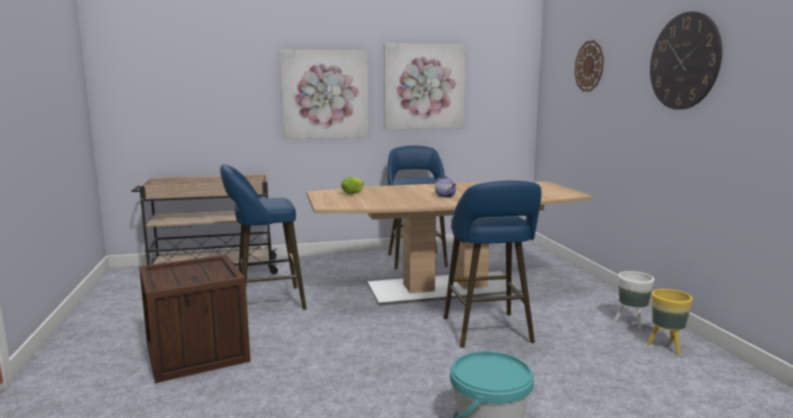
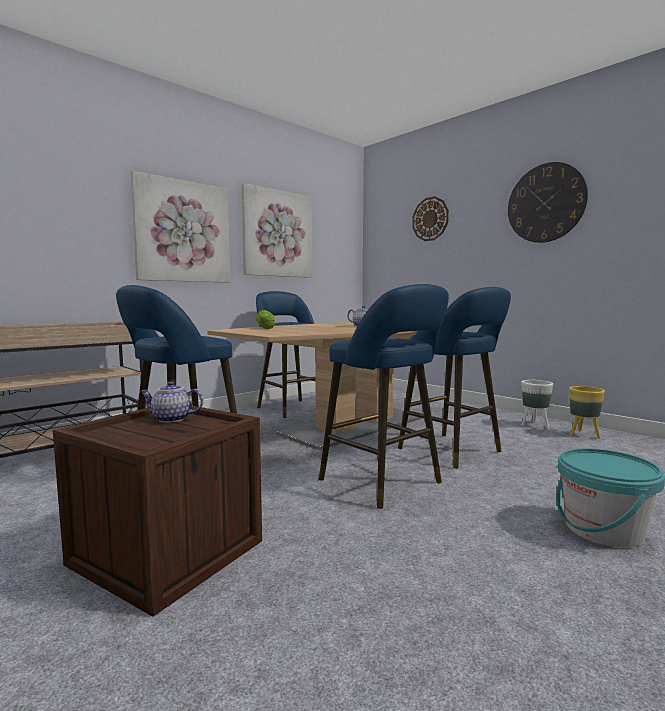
camera: 30 degrees left, 5 degrees down
none -> teapot [140,381,203,423]
none -> blue stool [319,284,449,509]

